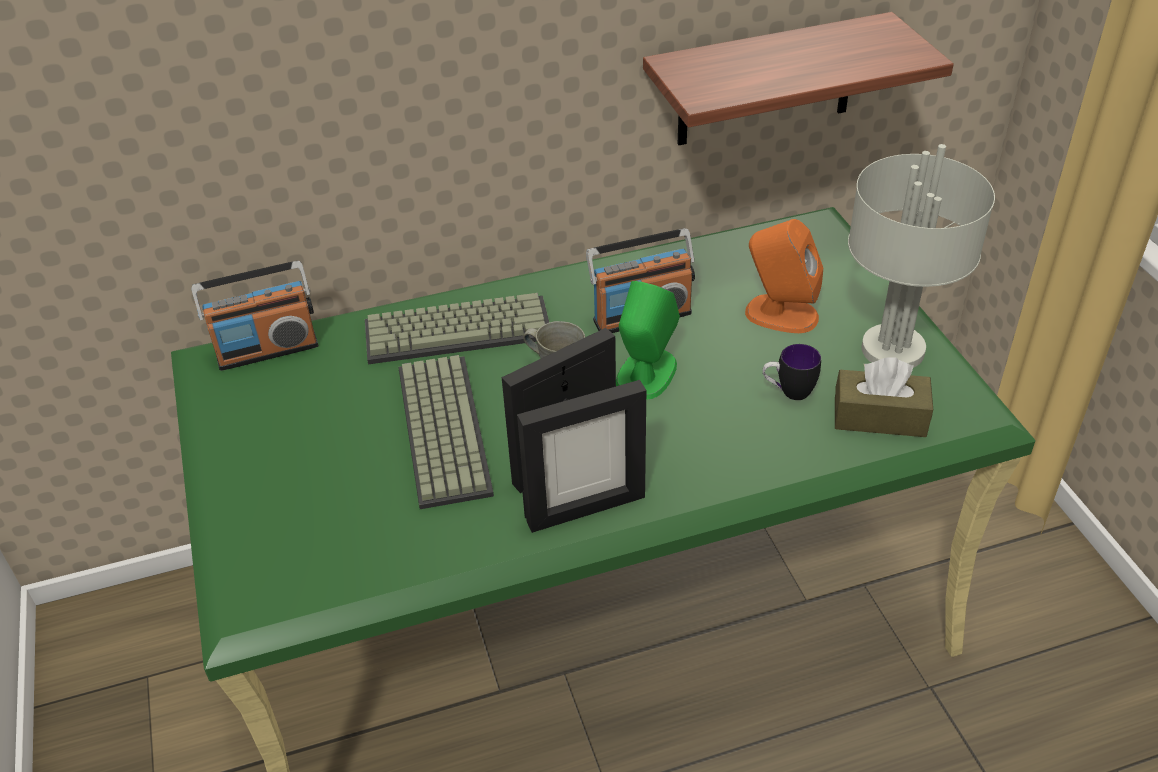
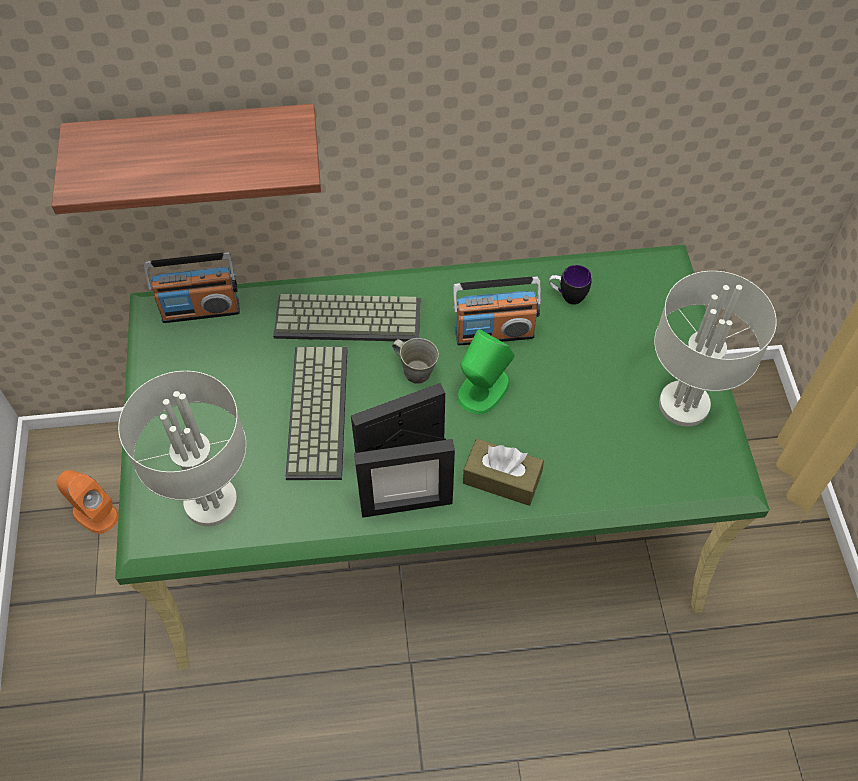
camera: 10 degrees right, 15 degrees up
shelf [643,12,954,145] -> shelf moved to [52,104,321,214]
orange speaker [745,219,823,333] -> orange speaker moved to [56,470,119,534]
mug [762,344,821,400] -> mug moved to [549,265,592,305]
brown tissue box [835,357,933,437] -> brown tissue box moved to [463,439,544,506]
none -> grey table lamp [118,371,247,527]

